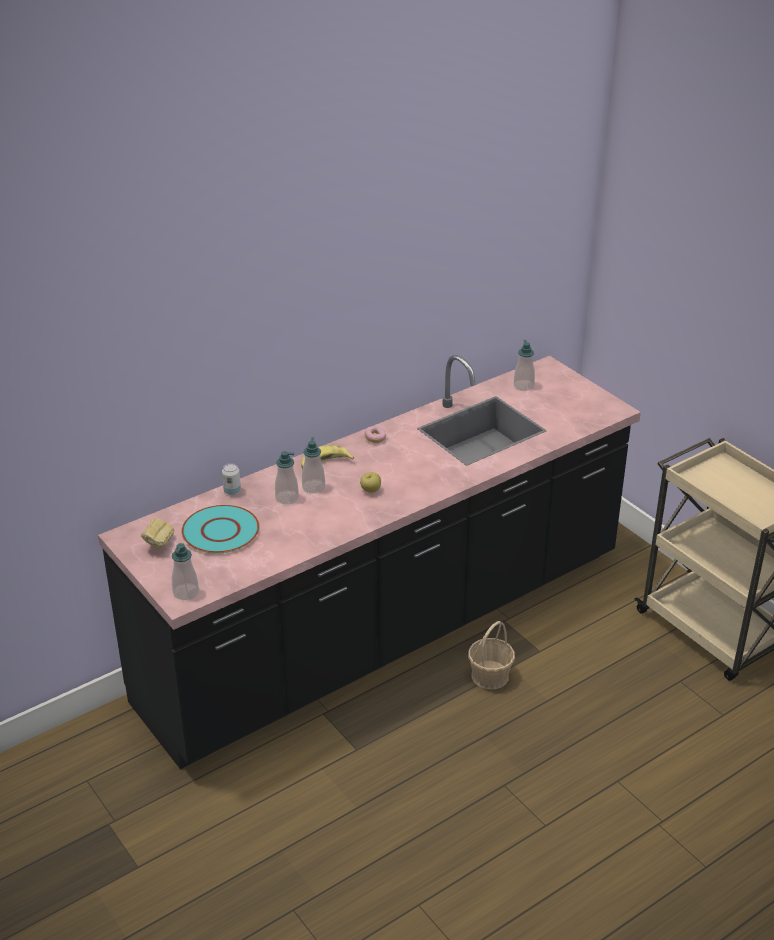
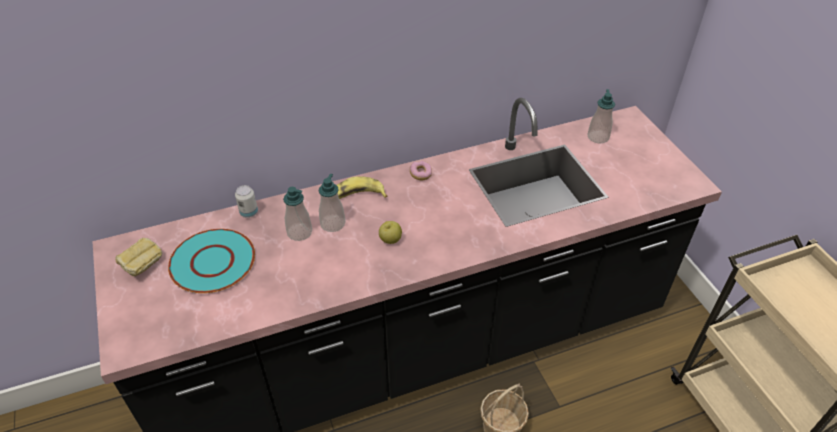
camera: 15 degrees right, 10 degrees up
soap dispenser [172,543,199,600] -> none

